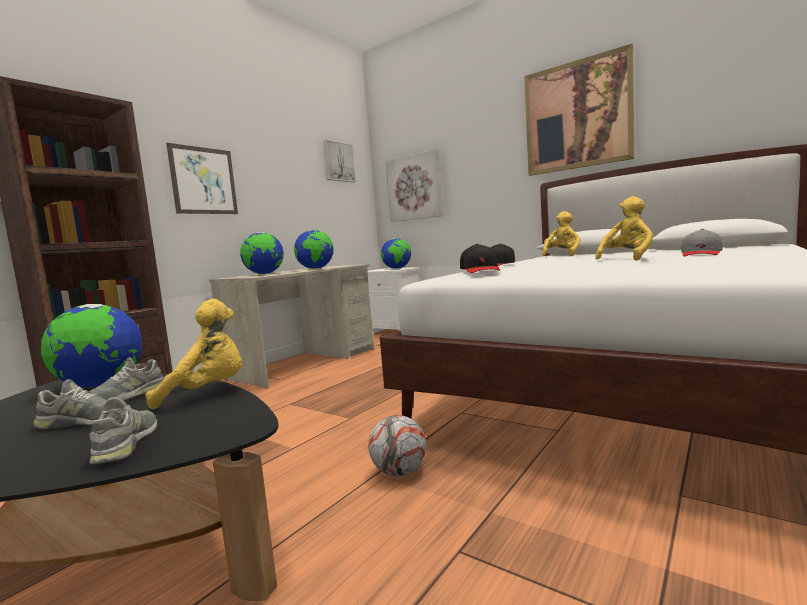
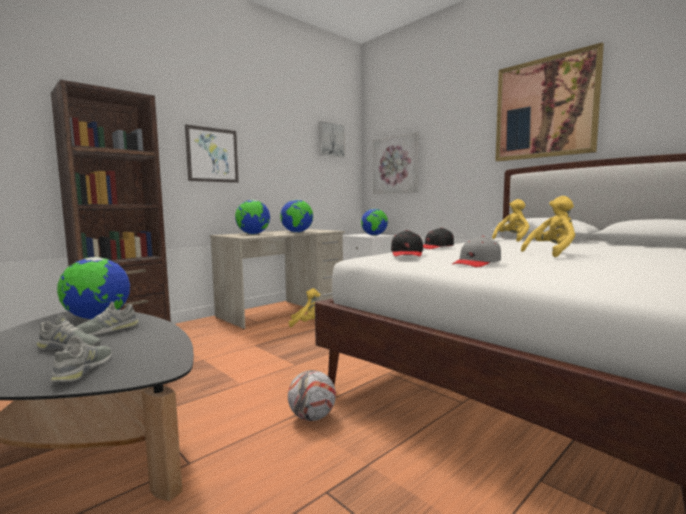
camera: 10 degrees right, 0 degrees up
yellow plush toy [145,299,242,410] -> yellow plush toy moved to [289,288,320,327]
grey cap [681,229,723,256] -> grey cap moved to [452,236,501,267]

